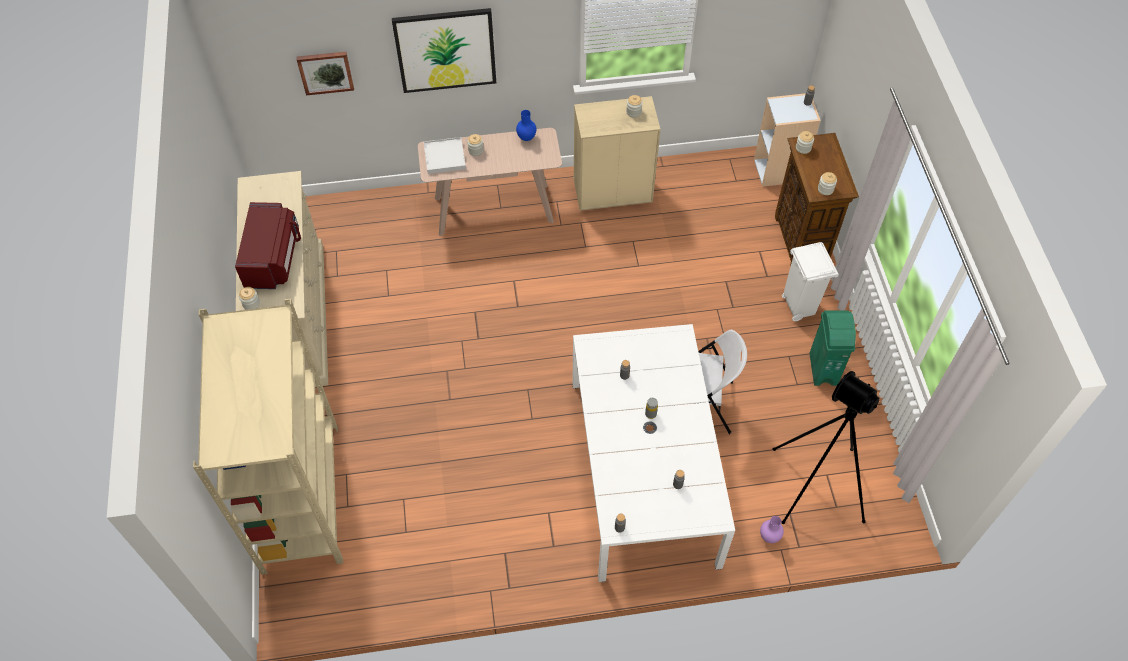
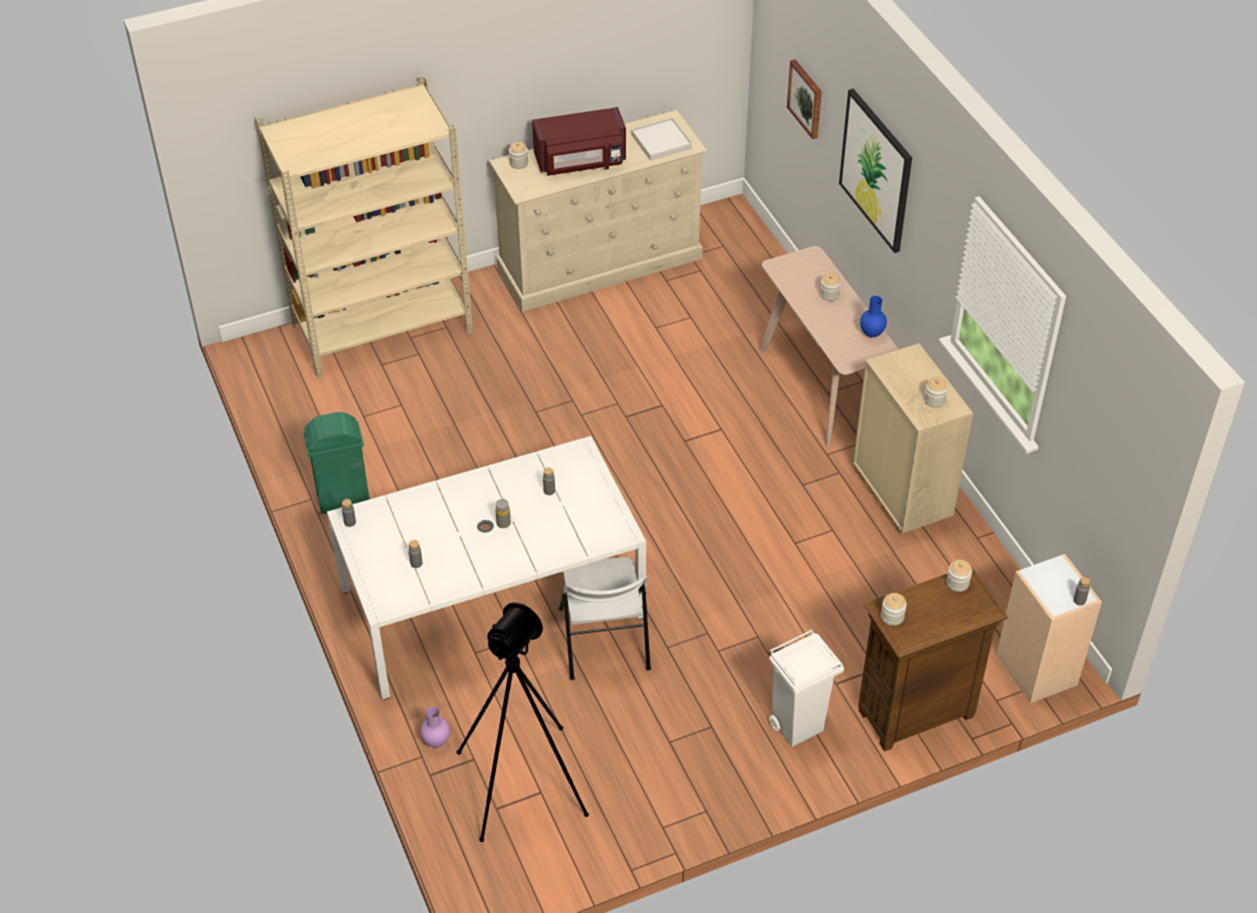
camera: 75 degrees right, 10 degrees down
white tray [424,137,466,174] -> white tray moved to [631,118,692,161]
green trash can [809,310,856,386] -> green trash can moved to [303,412,370,514]

